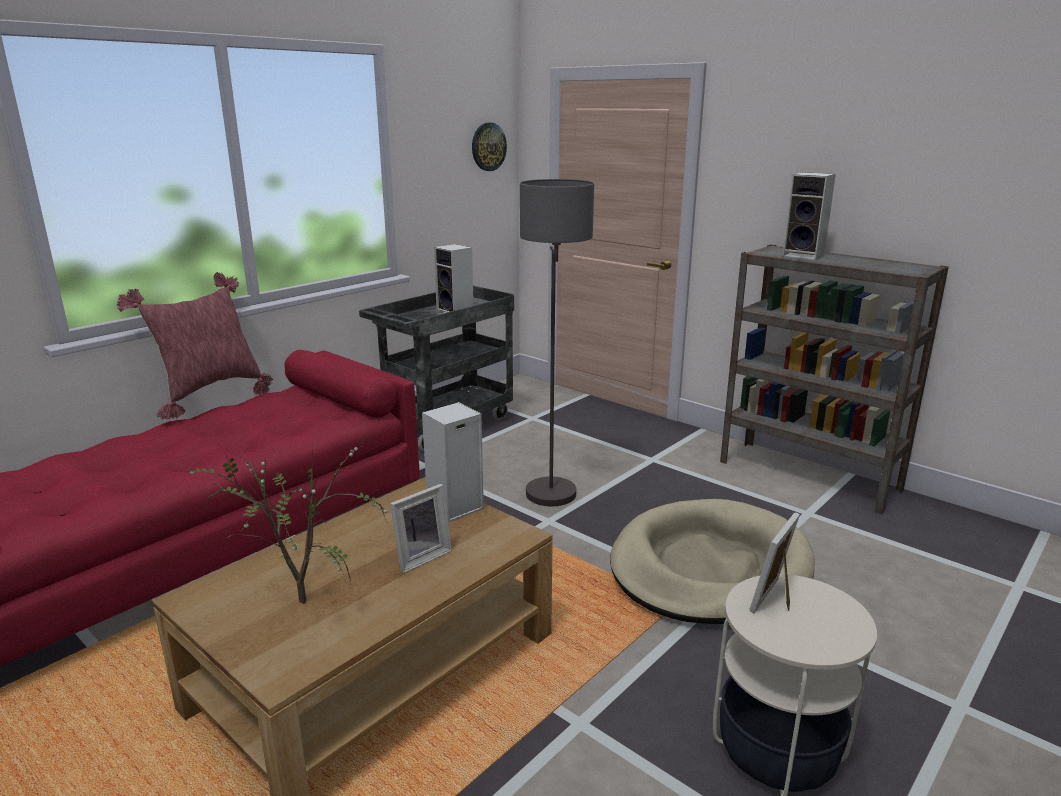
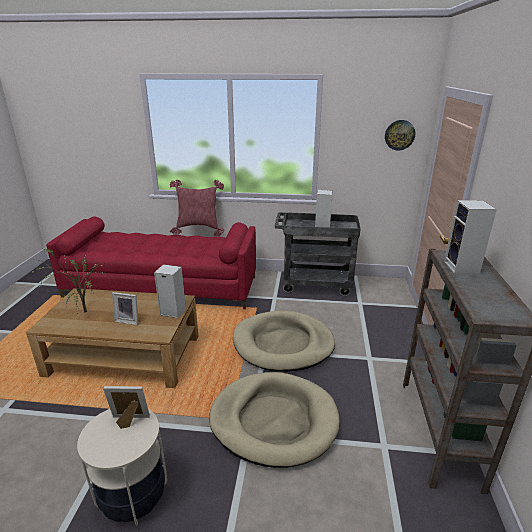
camera: 55 degrees right, 5 degrees up
grey floor lamp [520,179,594,506] -> beige dog bed [233,311,335,372]

